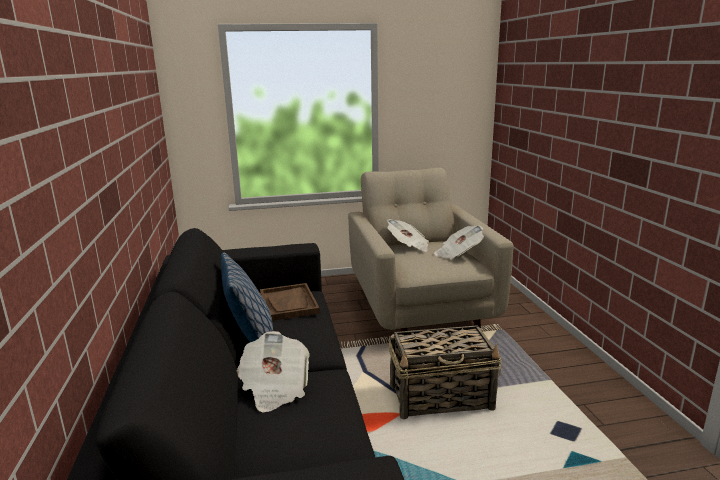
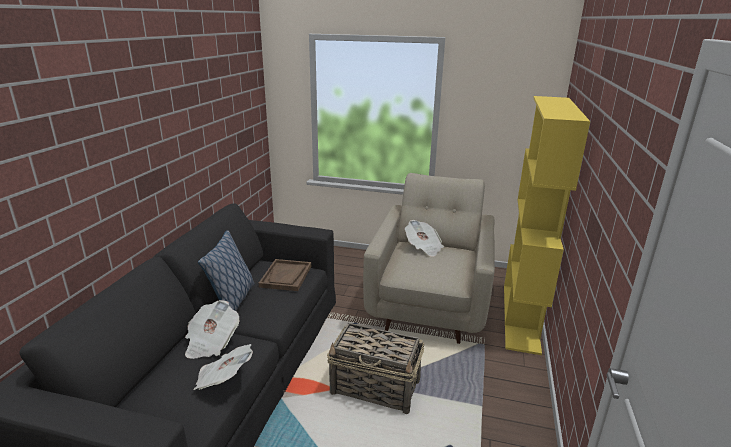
camera: 25 degrees right, 5 degrees up
newspaper [434,225,484,259] -> newspaper moved to [194,344,253,390]
none -> yellow bookcase [504,96,590,355]

